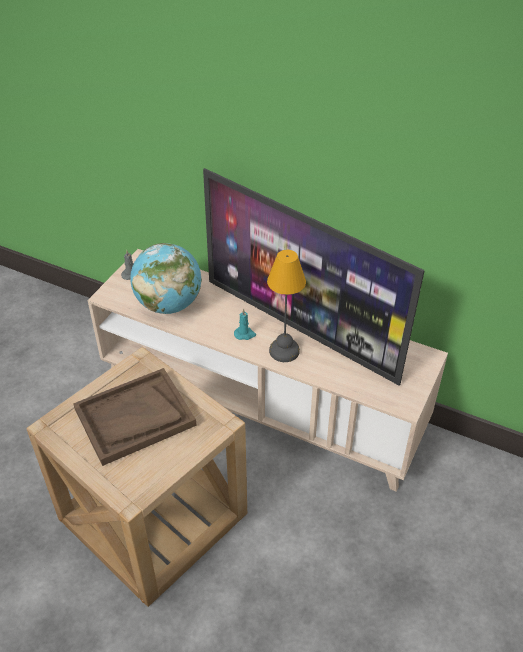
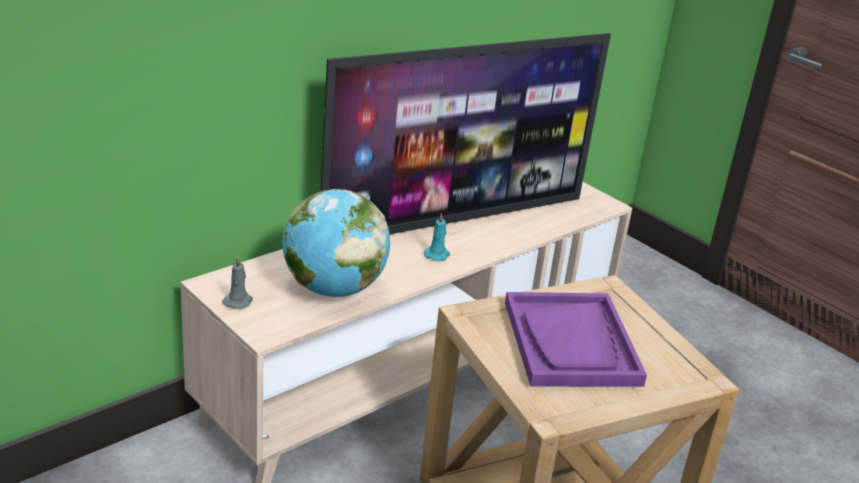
camera: 70 degrees left, 15 degrees down
brown tray [73,368,197,466] -> purple tray [505,292,647,387]
table lamp [267,250,306,362] -> none

